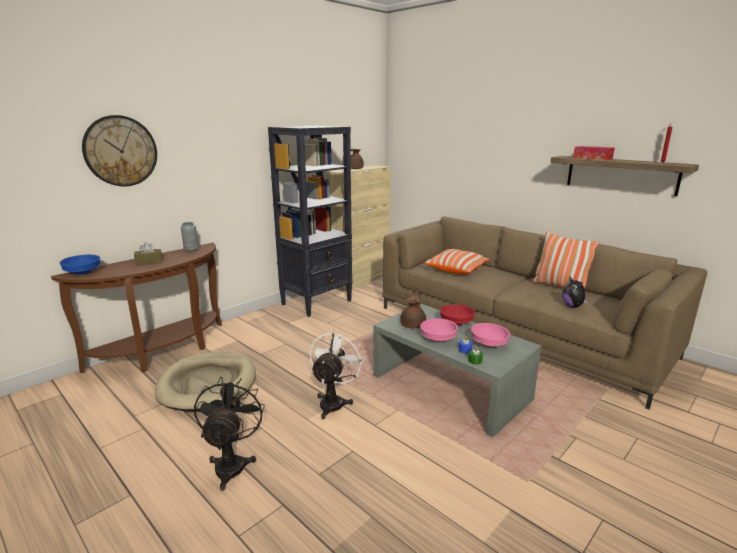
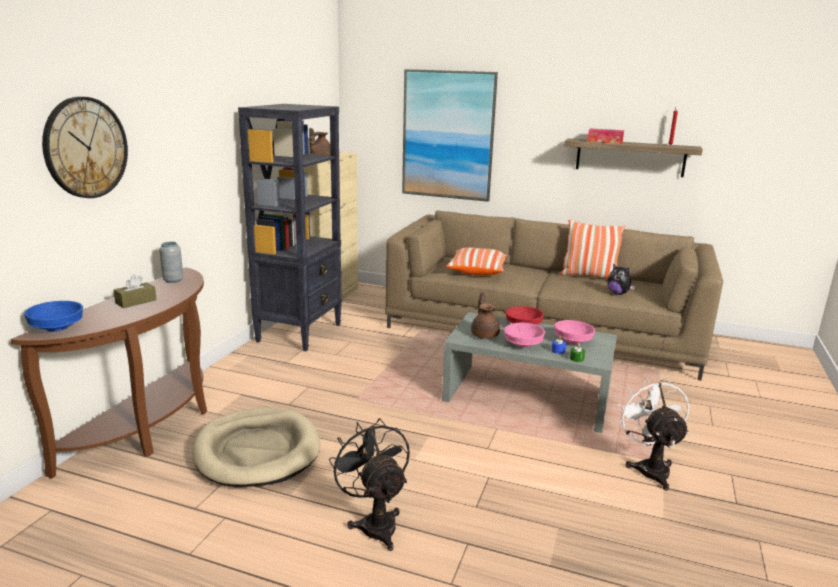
camera: 25 degrees left, 0 degrees up
white fan [310,329,365,419] -> white fan moved to [617,378,689,491]
none -> picture [402,69,498,202]

